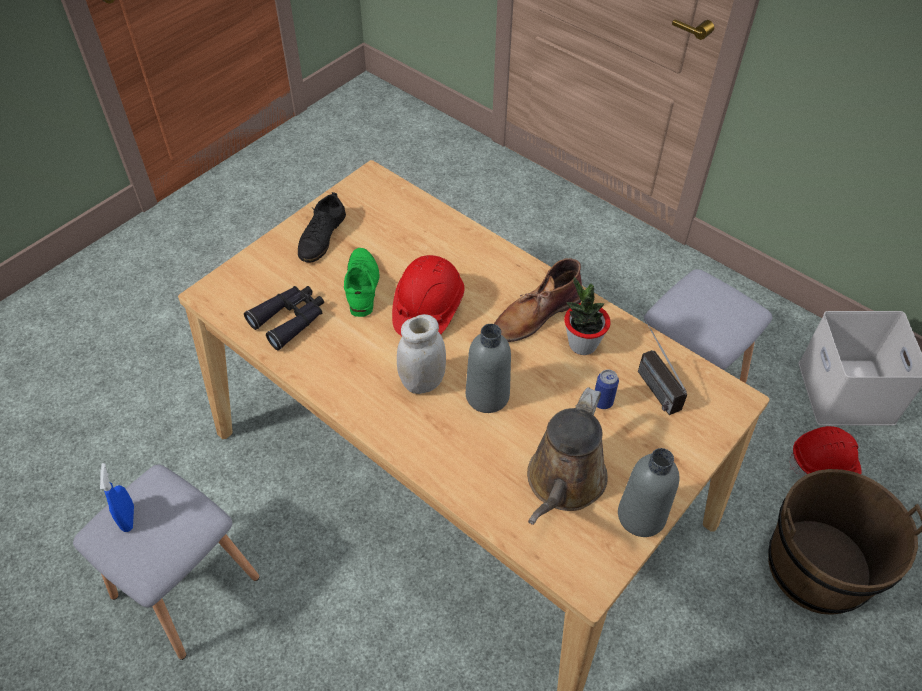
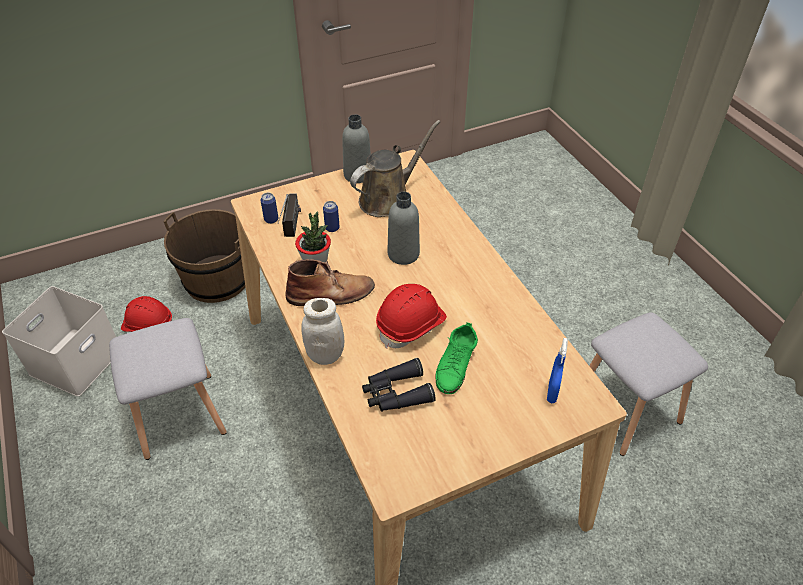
camera: 155 degrees left, 5 degrees down
blue spray bottle [100,463,134,532] -> blue spray bottle moved to [547,338,568,403]
black binoculars [244,286,324,350] -> black binoculars moved to [362,358,436,412]
black shoe [298,192,346,263] -> none
white jar [397,314,446,394] -> white jar moved to [301,298,344,365]
none -> can [261,193,278,224]

